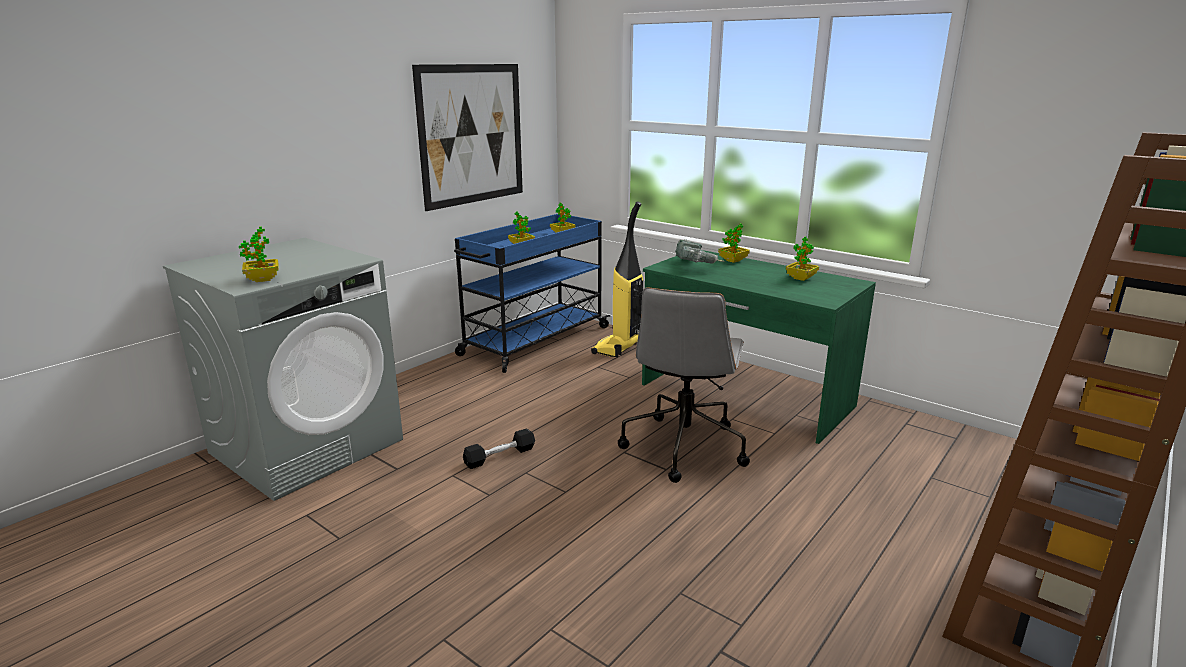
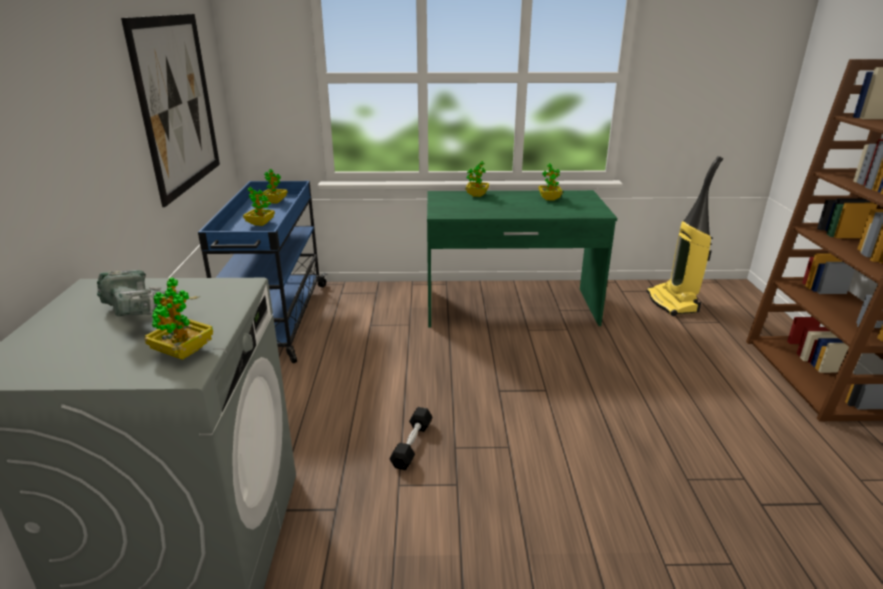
camera: 40 degrees left, 5 degrees up
vacuum cleaner [591,201,643,357] -> vacuum cleaner moved to [646,156,723,316]
grey office chair [618,287,750,483] -> none
power drill [675,239,725,264] -> power drill moved to [97,270,201,317]

